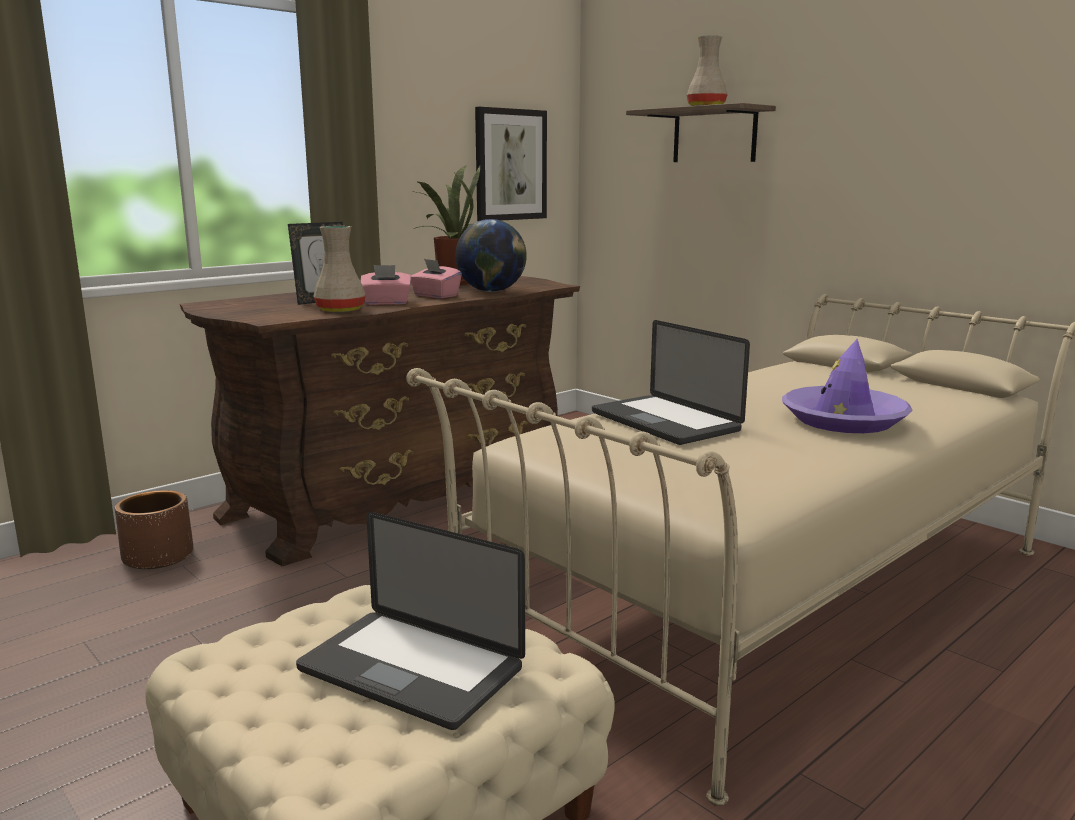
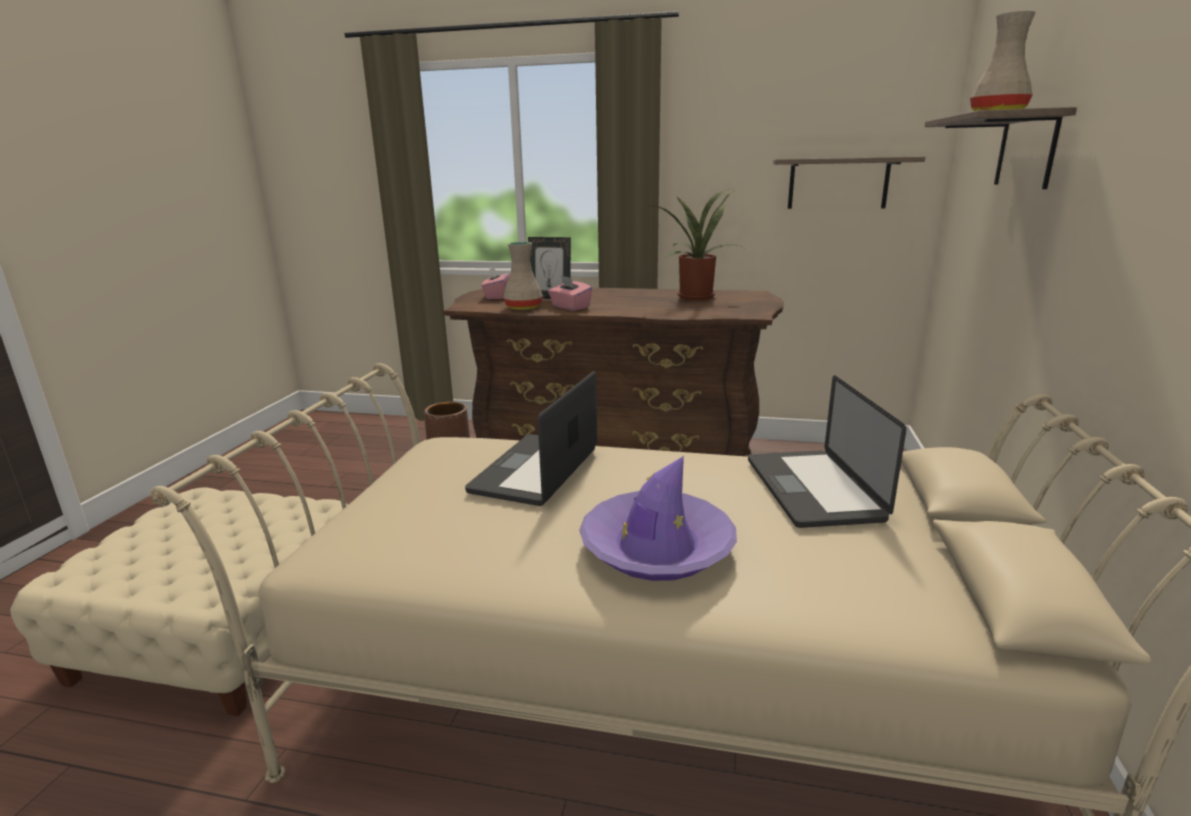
camera: 55 degrees right, 5 degrees up
laptop [296,512,525,730] -> laptop moved to [748,375,906,528]
pink tissue box [411,259,462,298] -> pink tissue box moved to [482,266,510,299]
globe [455,219,527,292] -> none
picture [475,107,547,221] -> shelf [773,157,925,209]

